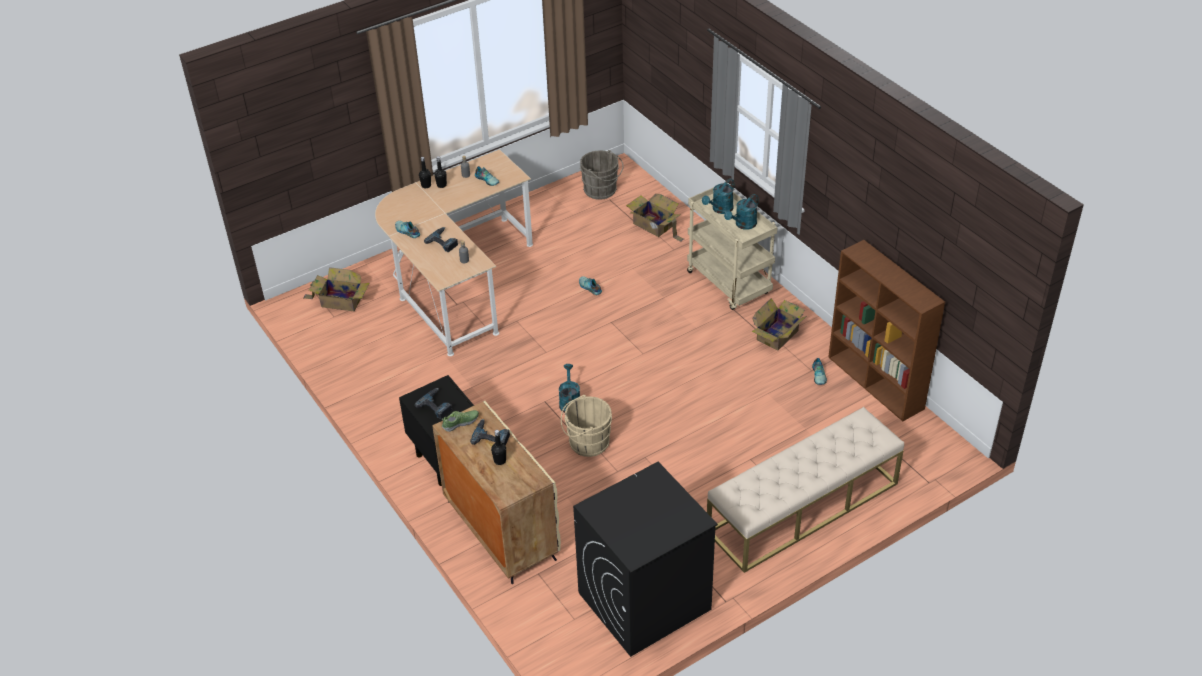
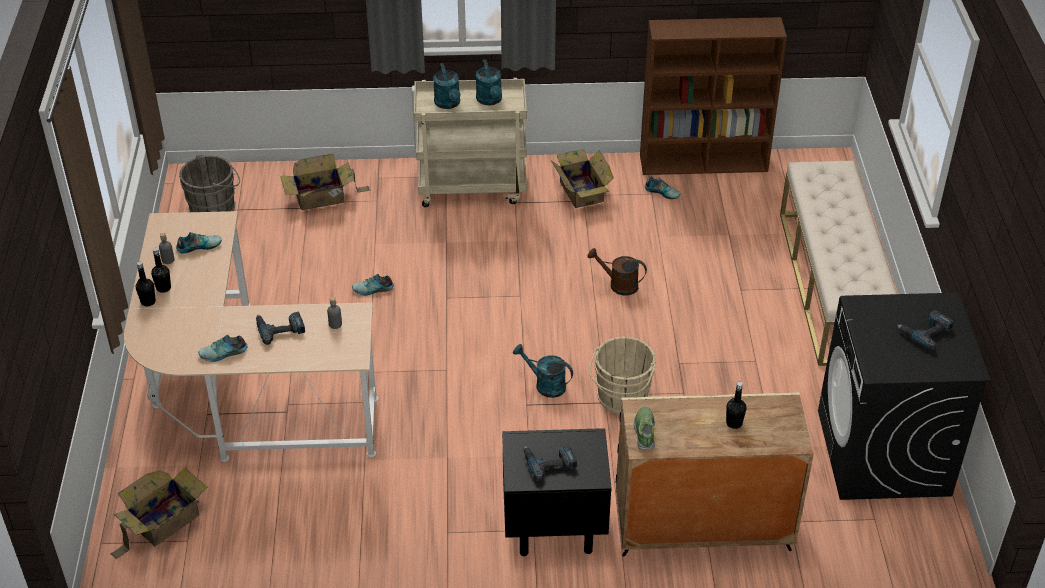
camera: 60 degrees left, 0 degrees up
power drill [470,419,510,446] -> power drill moved to [897,310,954,350]
none -> brown watering can [587,248,647,295]

